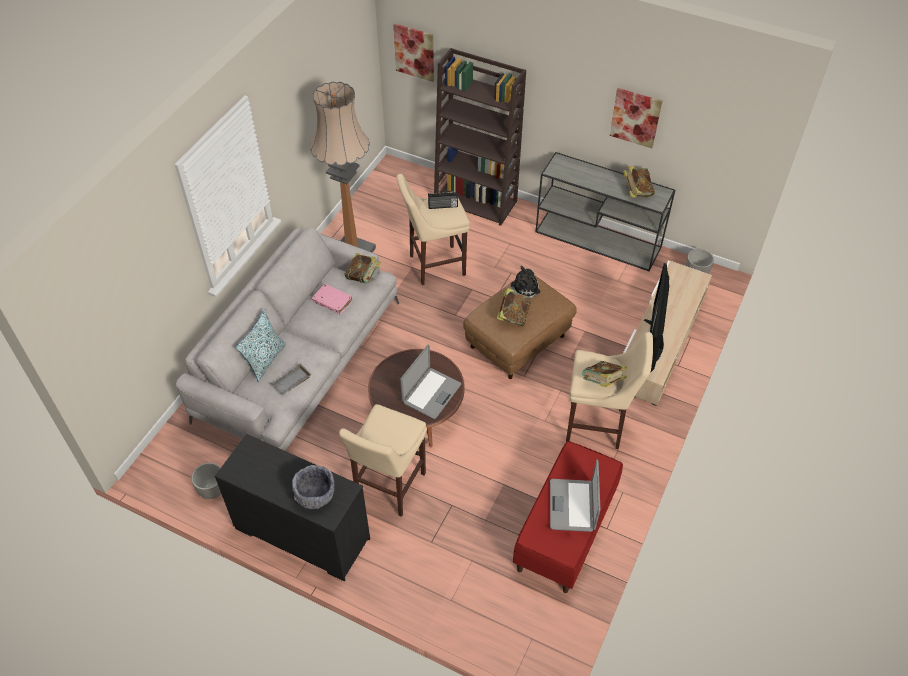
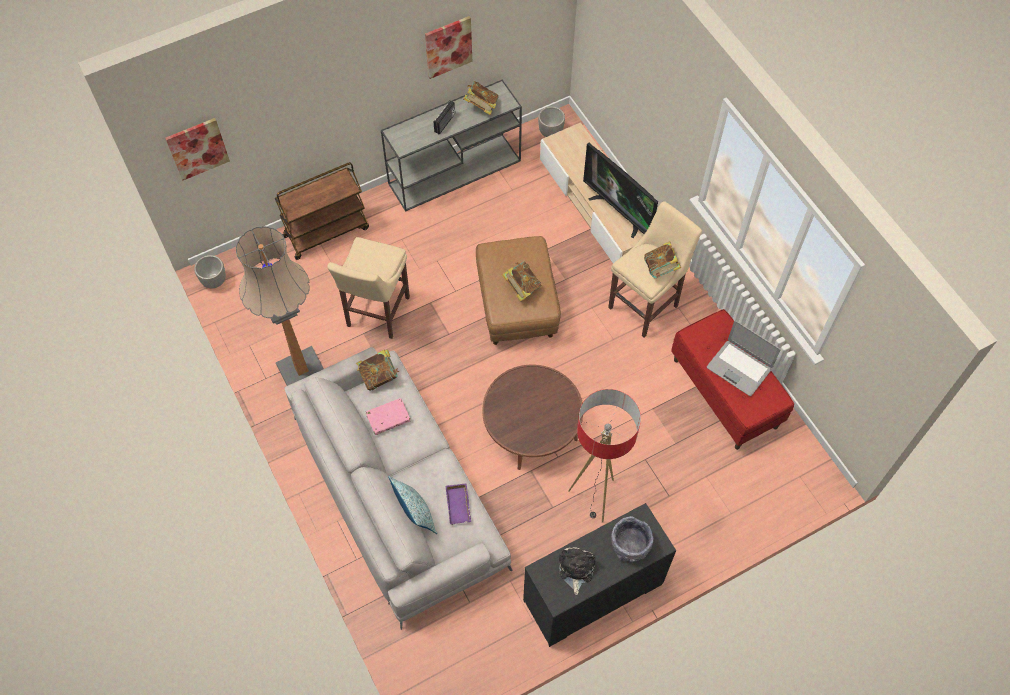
camera: 55 degrees left, 10 degrees up
planter [191,463,221,499] -> planter moved to [194,255,226,288]
grey tray [271,363,312,396] -> purple tray [446,483,471,525]
beige stool [339,404,427,517] -> floor lamp [568,389,641,523]
laptop [400,345,461,419] -> none
radio [428,191,458,209] -> radio moved to [434,100,455,135]
brown bookcase [434,48,526,226] -> brown cart [275,162,369,260]
plush toy [510,266,540,298] -> plush toy moved to [559,547,595,595]

